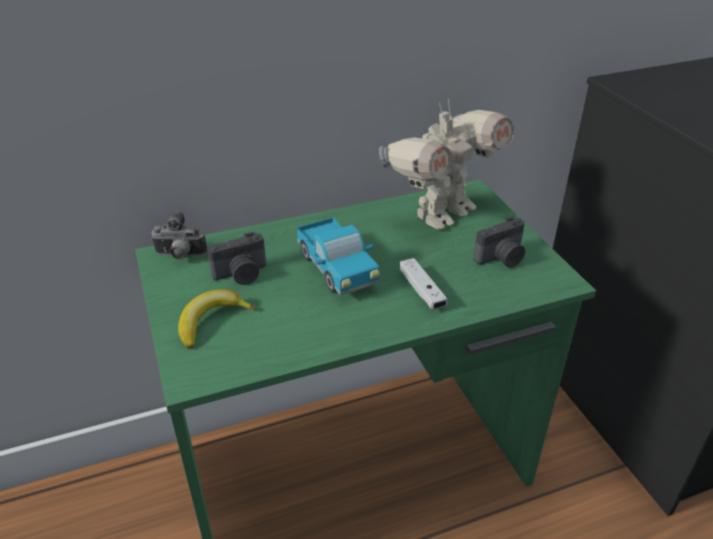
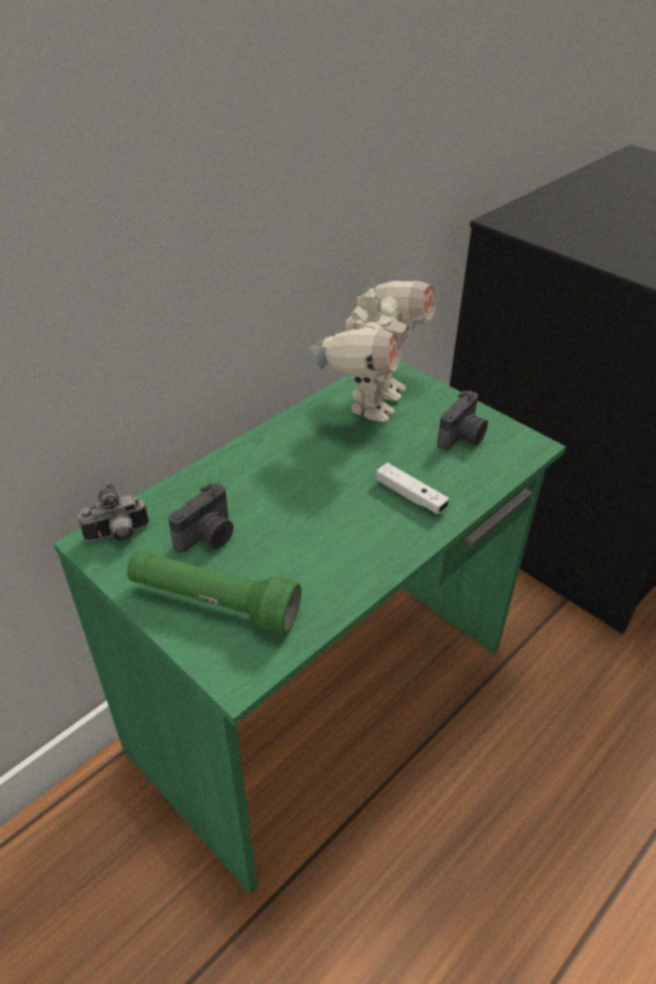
camera: 25 degrees left, 5 degrees up
banana [178,289,255,348] -> green flashlight [127,550,301,635]
toy truck [297,217,380,296] -> none

